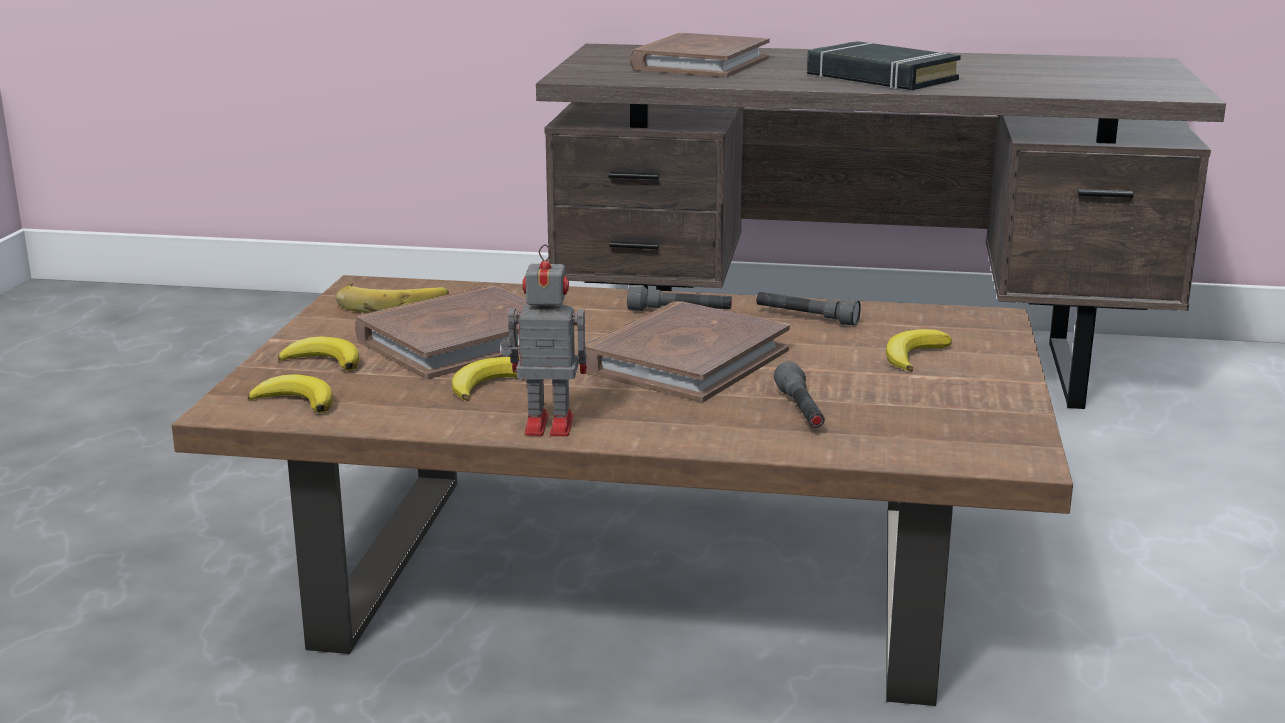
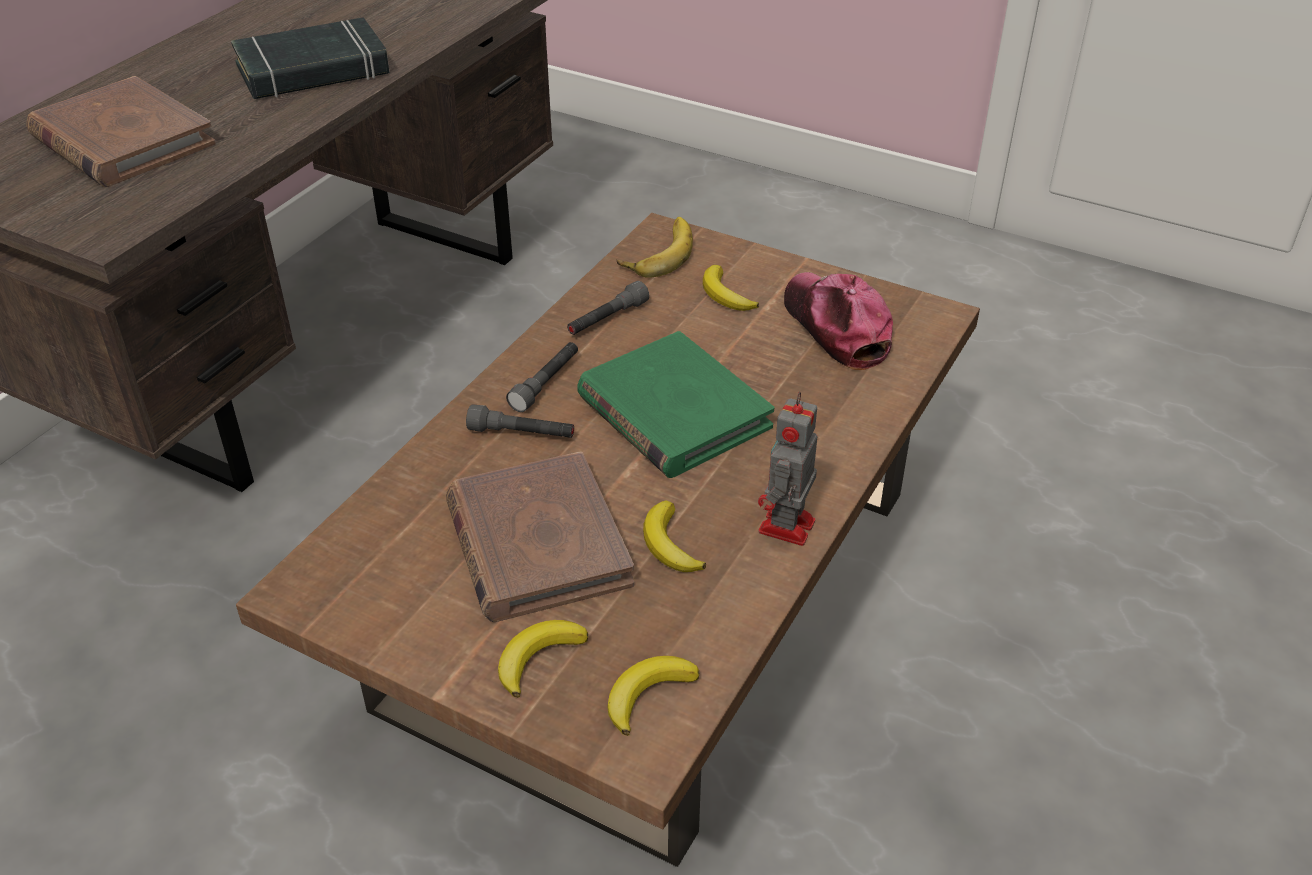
camera: 70 degrees left, 20 degrees up
banana [336,282,449,313] -> banana moved to [617,217,693,278]
brown book [585,301,790,402] -> green book [577,331,774,478]
grey flashlight [774,362,825,428] -> grey flashlight moved to [466,404,574,438]
none -> cap [784,272,893,370]

